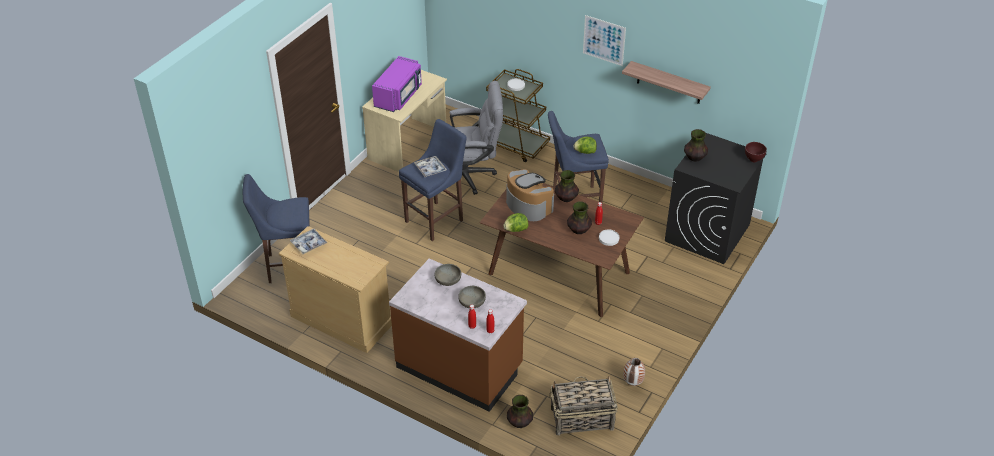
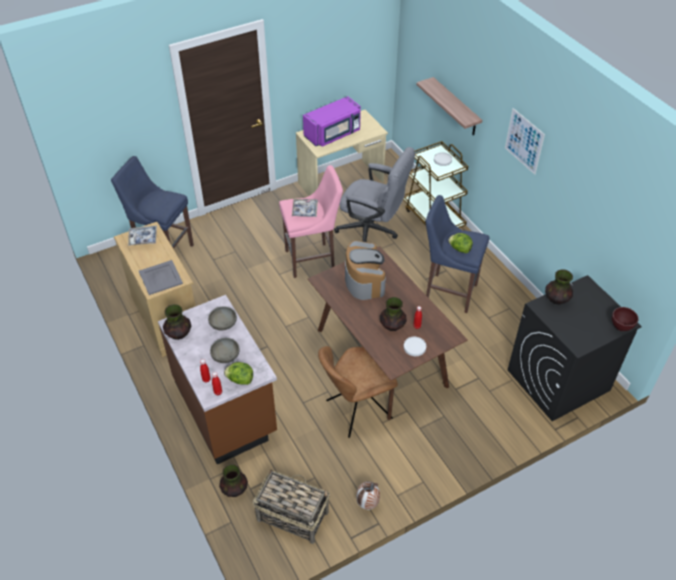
camera: 30 degrees right, 5 degrees up
blue stool [399,119,467,241] -> pink stool [279,165,343,278]
lettuce [503,213,528,232] -> lettuce moved to [224,362,253,385]
vase [555,170,579,202] -> vase moved to [163,304,191,340]
shelf [622,61,711,104] -> shelf moved to [416,77,482,135]
none -> grey tray [139,260,183,295]
none -> brown chair [318,346,398,438]

